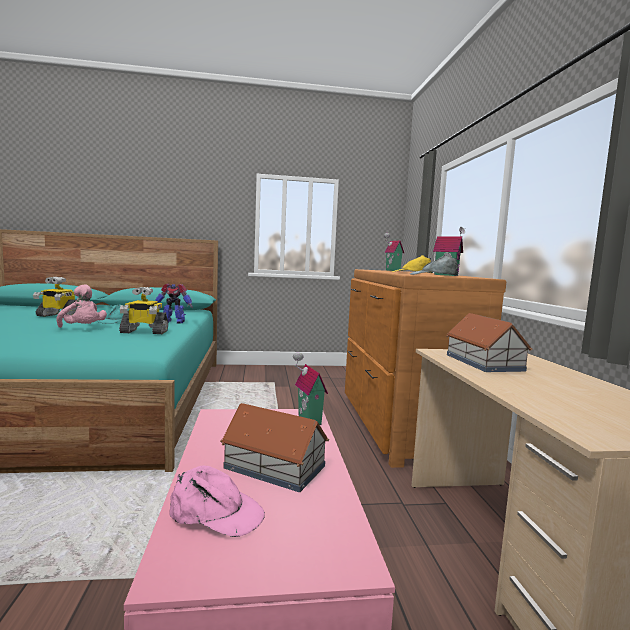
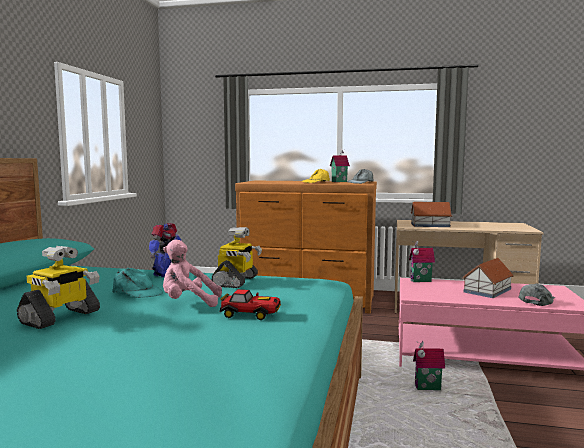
camera: 70 degrees left, 0 degrees up
pink plush toy [57,284,107,328] -> pink plush toy turned 150 degrees counterclockwise [163,239,222,307]
pink cap [169,465,265,537] -> grey cap [518,283,555,306]
toy house [384,233,404,271] -> toy house moved to [413,341,445,390]
none -> toy car [220,289,281,320]

